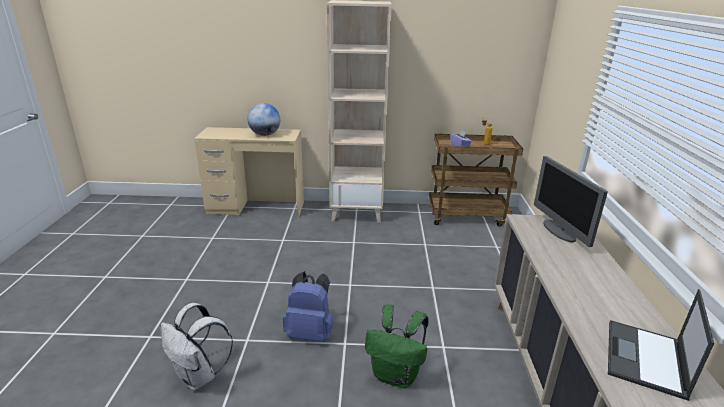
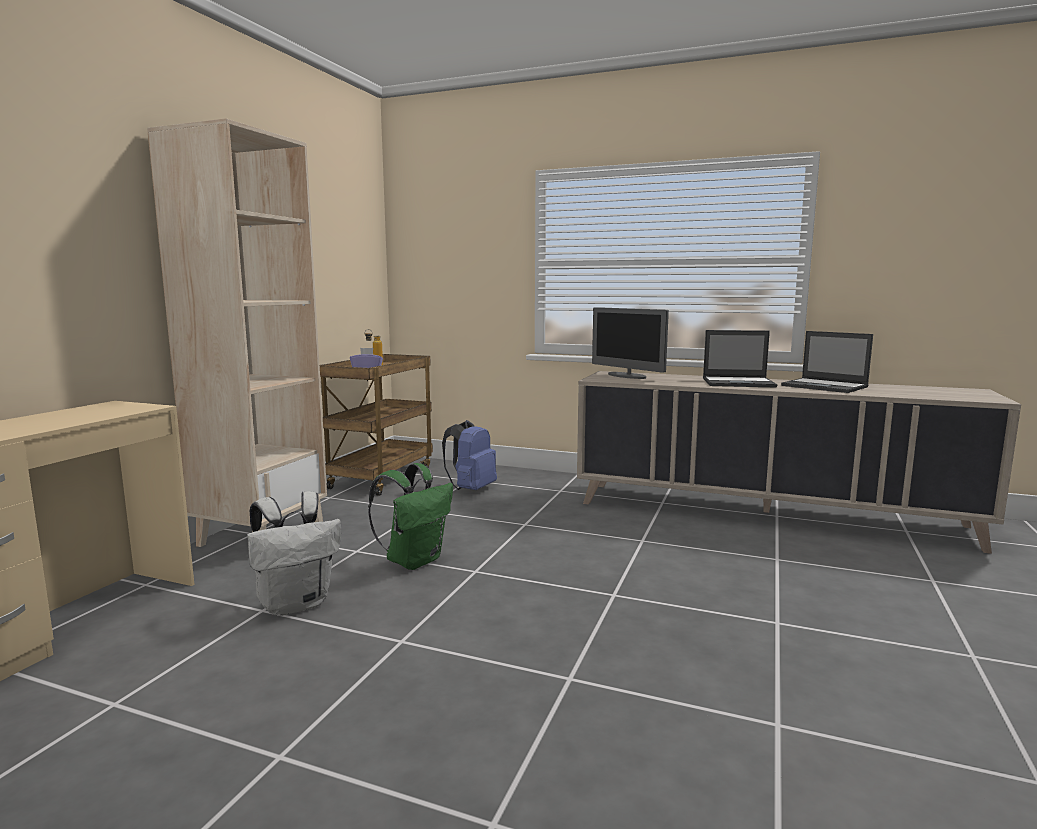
camera: 70 degrees left, 15 degrees down
white backpack [161,303,233,390] -> white backpack moved to [247,491,341,616]
globe [247,103,280,136] -> none
blue backpack [283,271,333,342] -> blue backpack moved to [442,420,497,490]
green backpack [365,304,429,388] -> green backpack moved to [368,463,453,570]
monitor [534,156,608,247] -> monitor turned 45 degrees clockwise [592,307,669,379]
none -> laptop [703,330,777,387]

